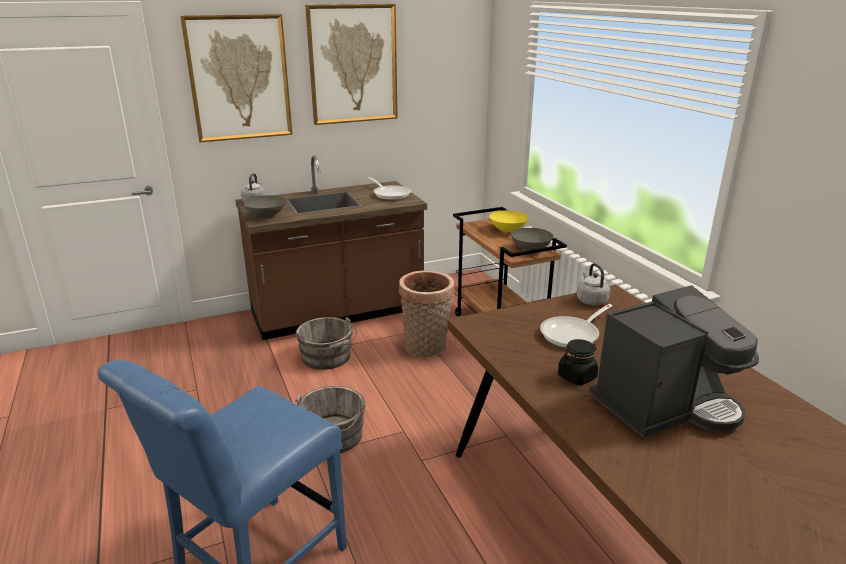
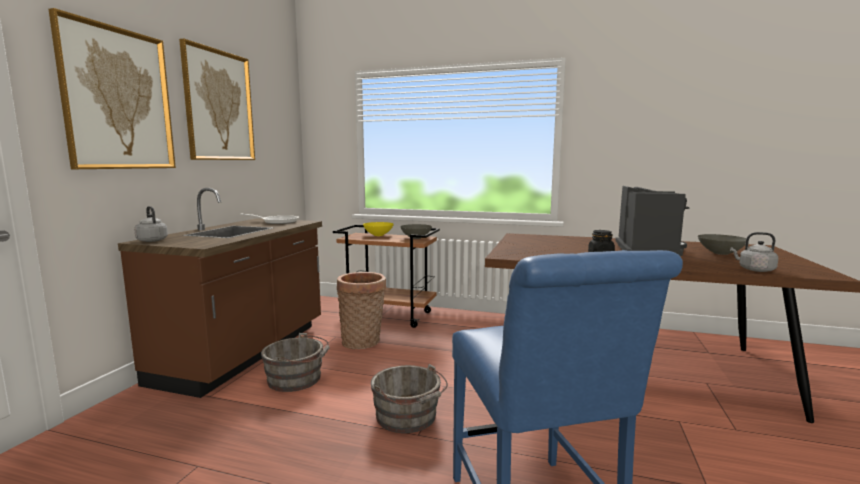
camera: 50 degrees left, 15 degrees down
grey bowl [243,195,286,219] -> grey bowl moved to [698,234,747,255]
frying pan [540,304,613,348] -> none
grey kettle [577,263,610,305] -> grey kettle moved to [730,232,778,272]

